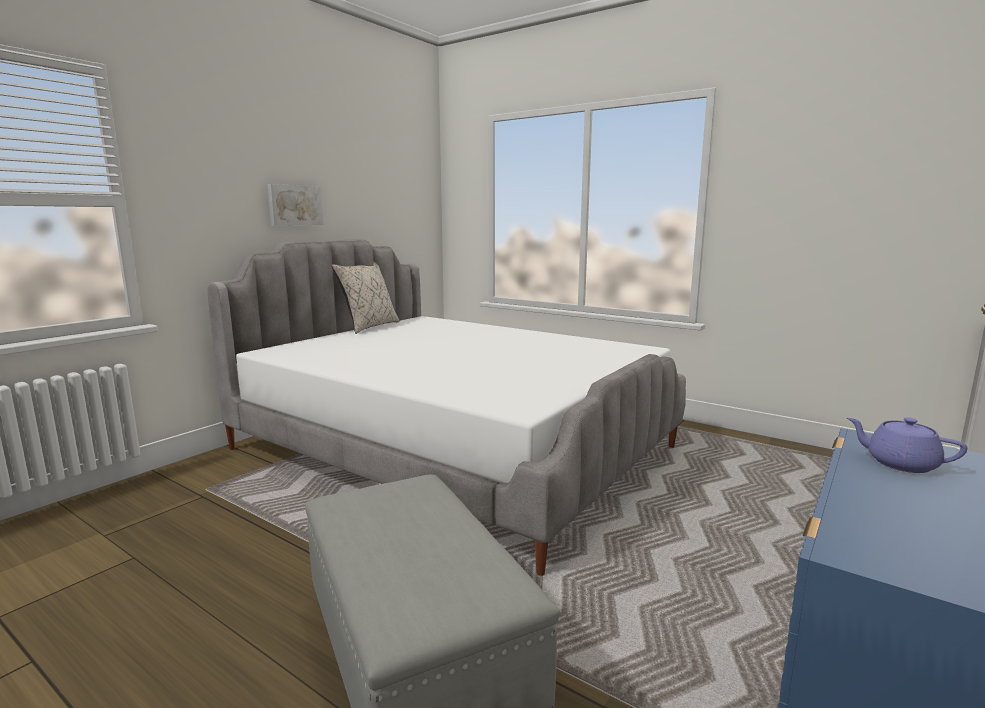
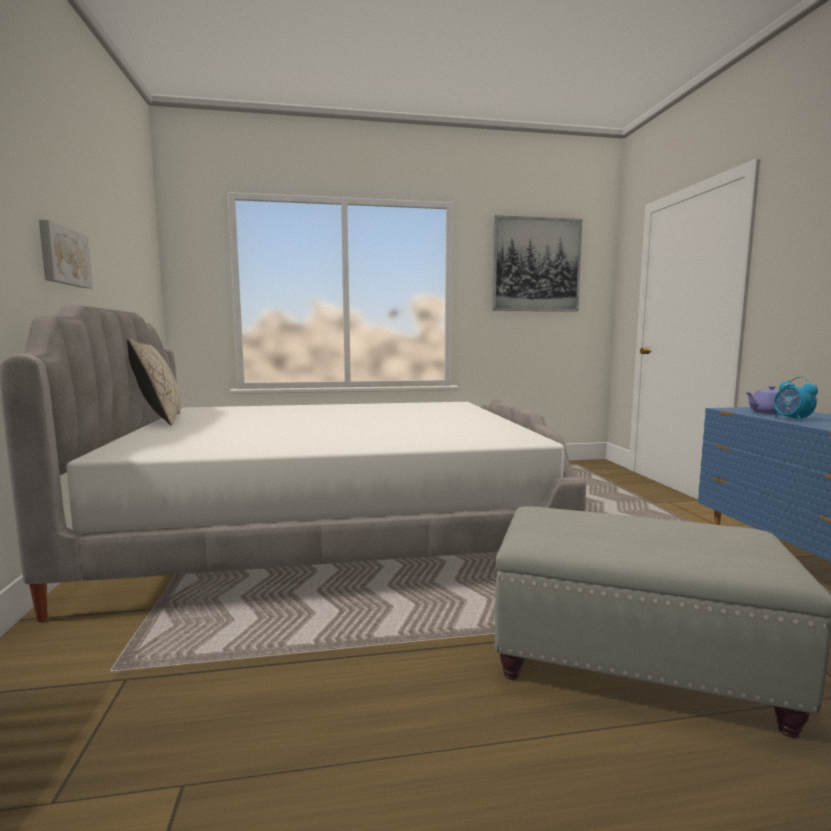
camera: 45 degrees left, 5 degrees down
none -> picture [492,215,583,312]
none -> alarm clock [774,376,818,422]

